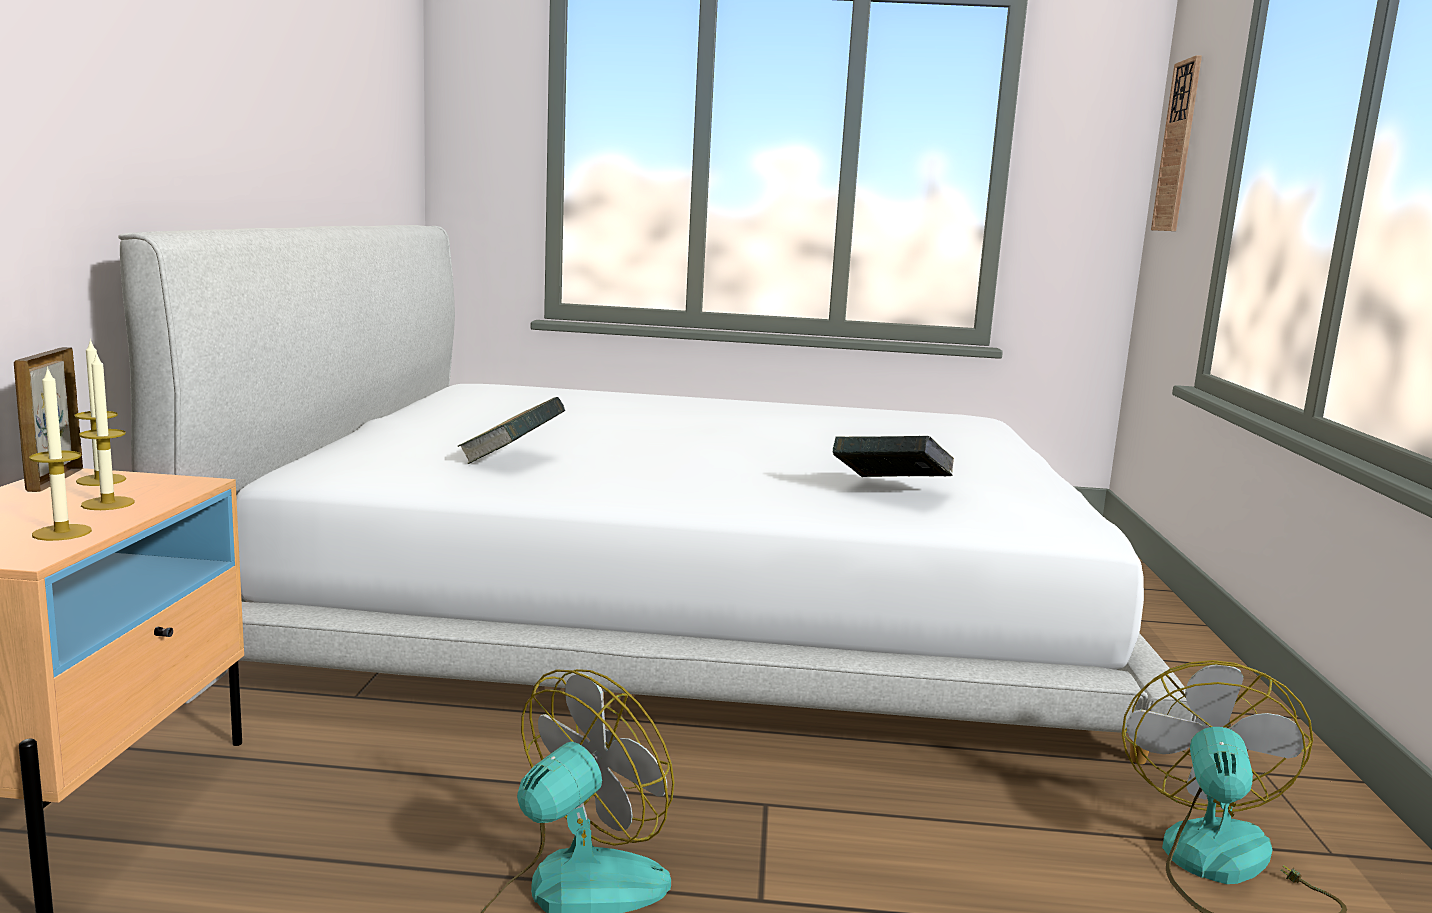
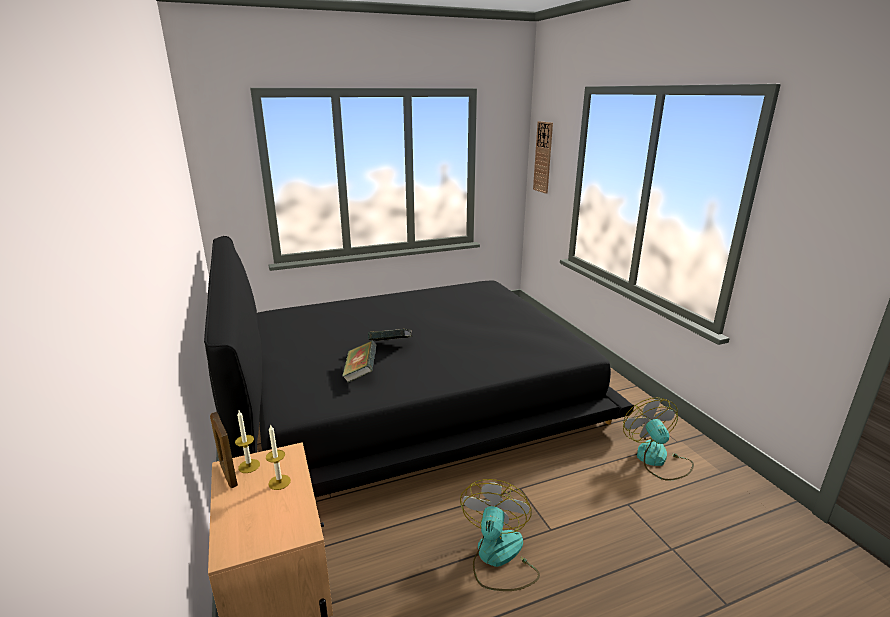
camera: 25 degrees left, 10 degrees up
candle [29,366,92,541] -> none
white bed [118,225,1196,764] -> black bed [204,236,634,497]
book [833,436,954,477] -> book moved to [368,329,412,341]

